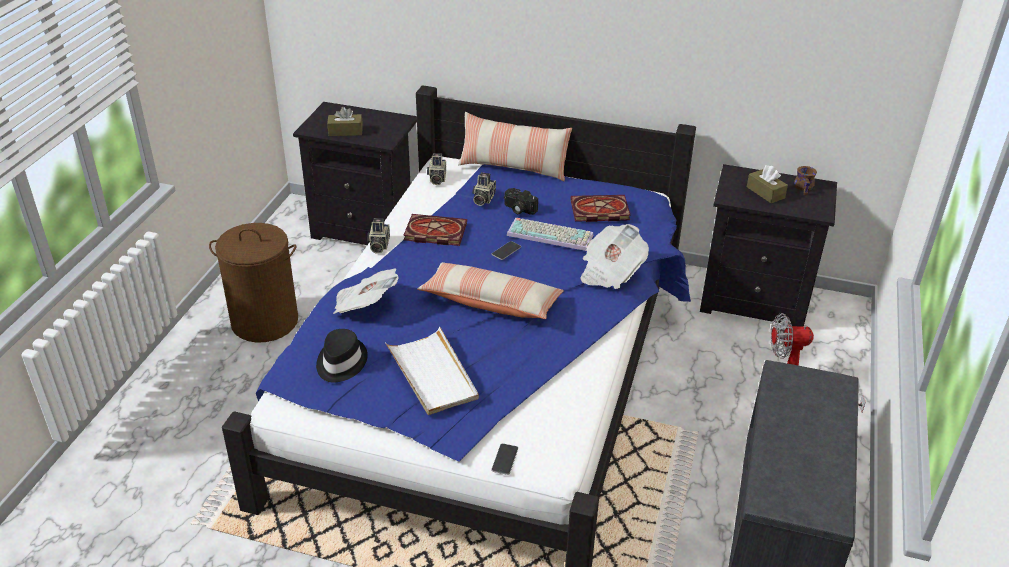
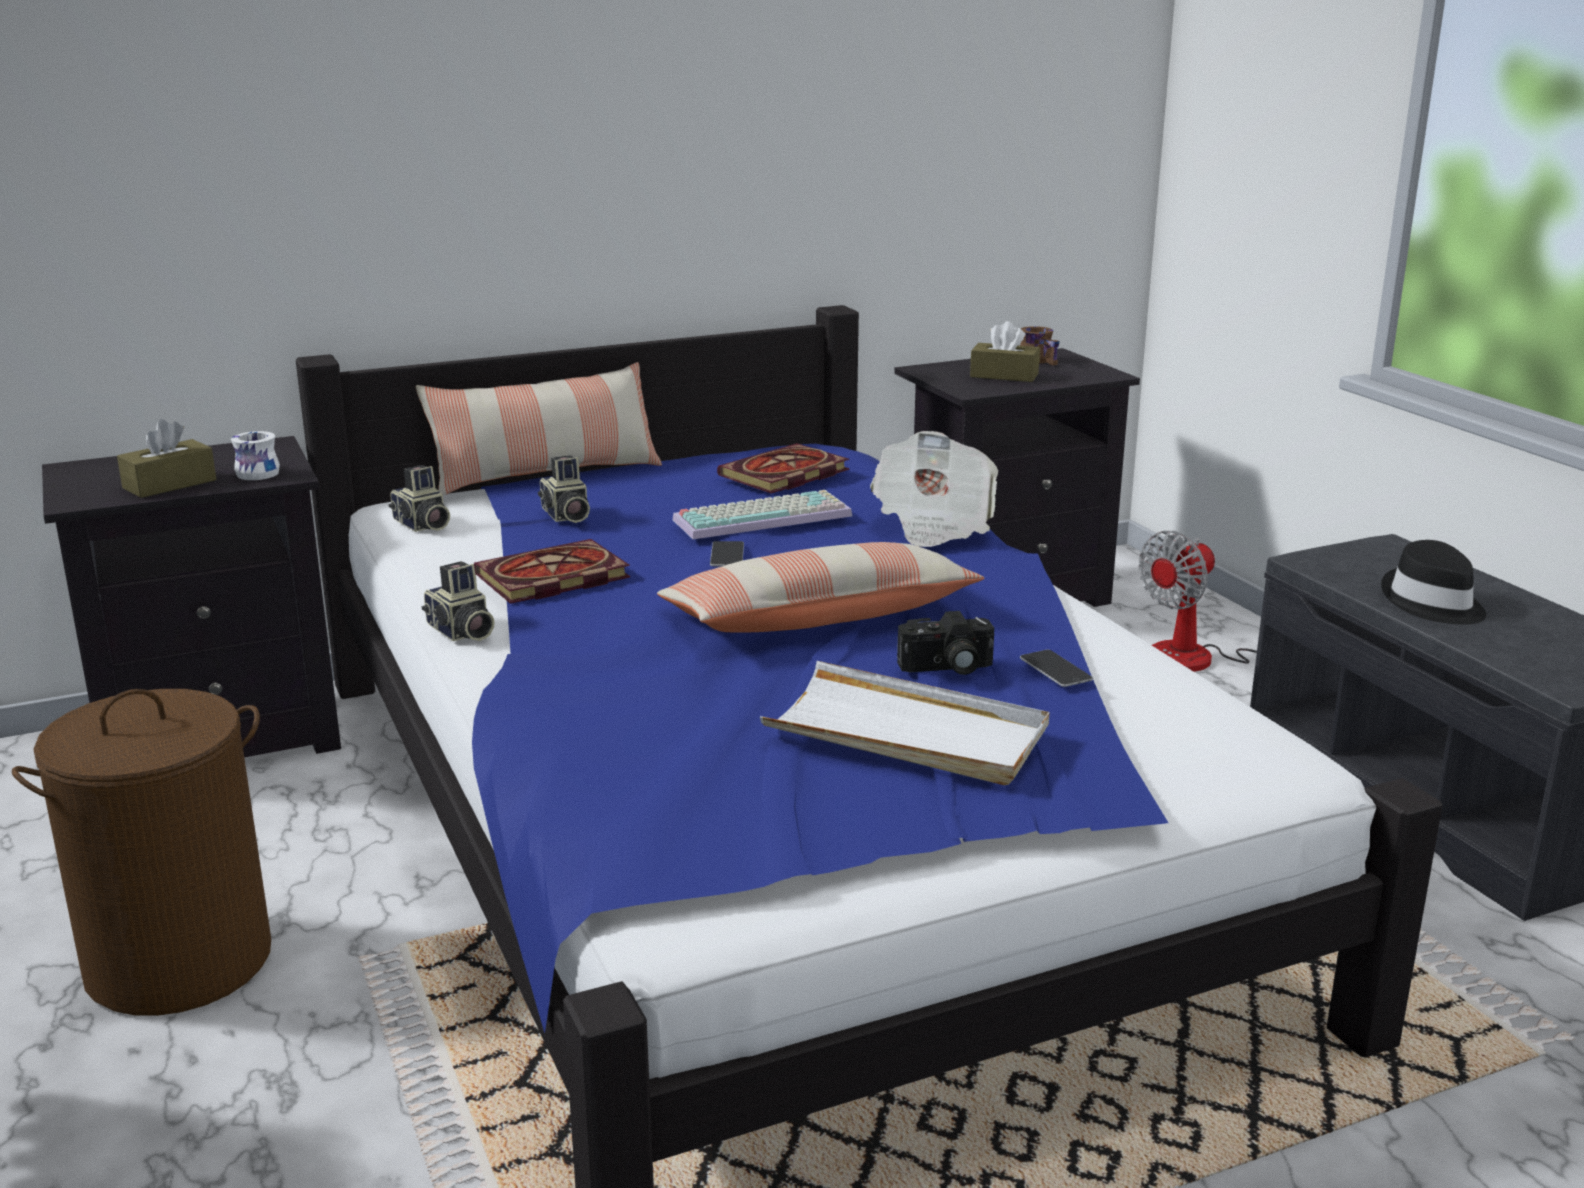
camera: 40 degrees left, 15 degrees down
black hat [316,329,368,382] -> black hat moved to [1381,540,1486,625]
newspaper [333,269,399,314] -> none
phone [491,444,518,475] -> phone moved to [1020,650,1093,687]
camera [504,188,538,215] -> camera moved to [897,611,994,675]
none -> white mug [231,431,280,480]

